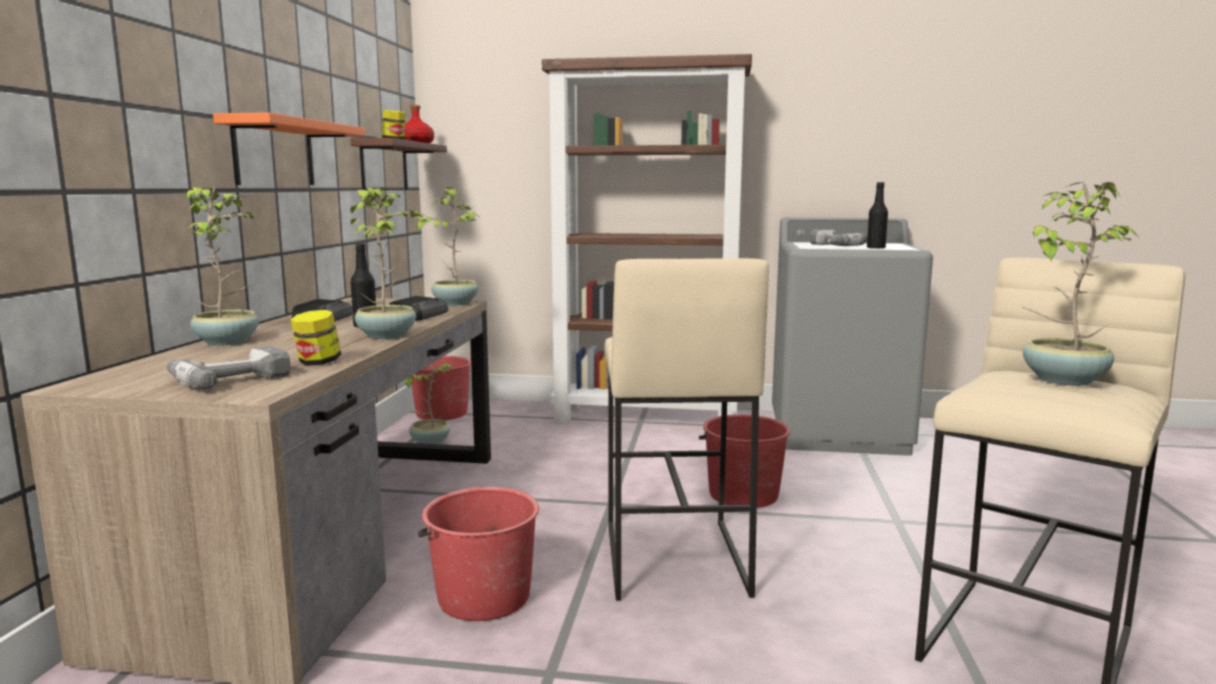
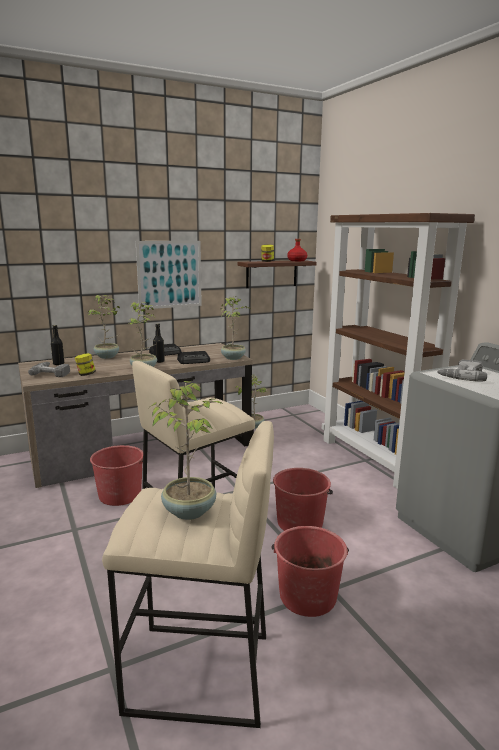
camera: 55 degrees right, 5 degrees up
orange shelf [213,112,365,185] -> picture [136,241,202,309]
red bucket [411,356,471,420] -> red bucket moved to [272,526,349,617]
black bottle [867,182,888,249] -> black bottle moved to [51,325,64,365]

